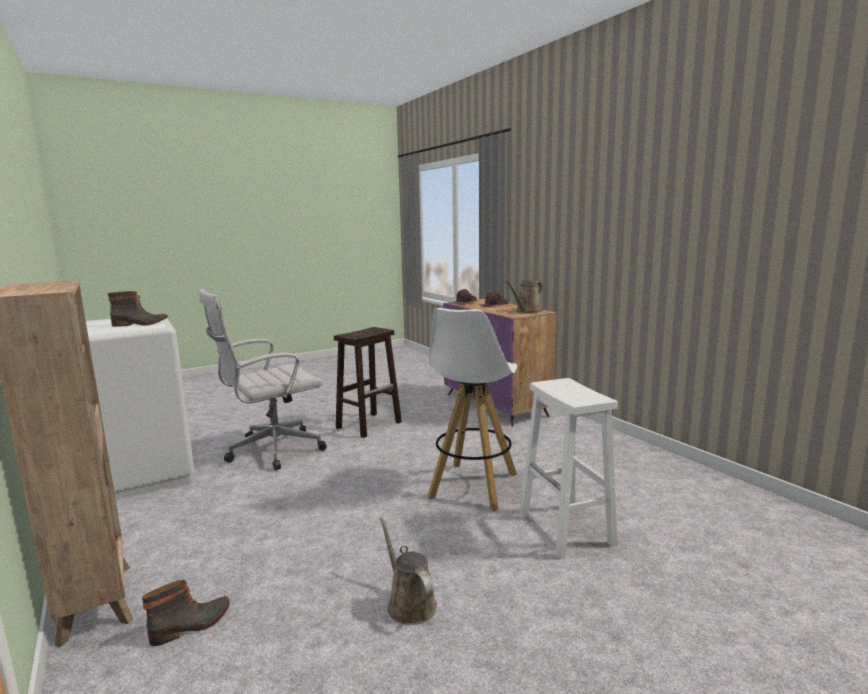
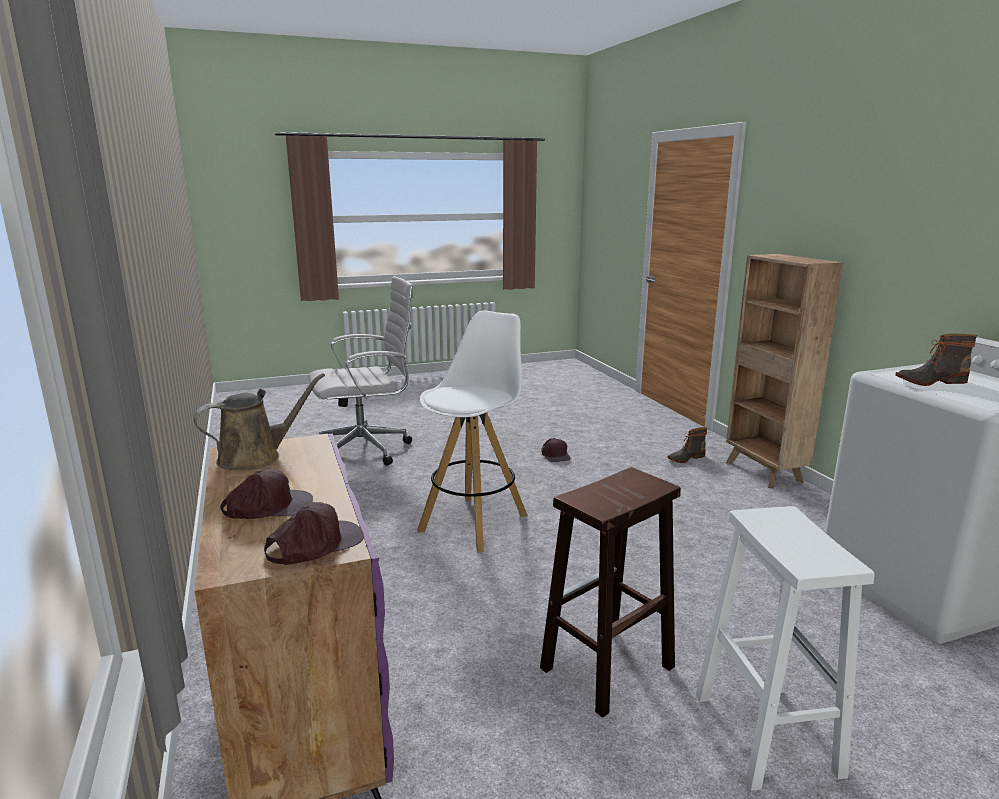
camera: 170 degrees left, 5 degrees up
white office chair [199,289,327,470] -> white office chair moved to [309,276,415,466]
brown watering can [380,517,437,625] -> brown cap [541,438,571,462]
white stool [520,378,618,559] -> white stool moved to [696,506,875,791]

